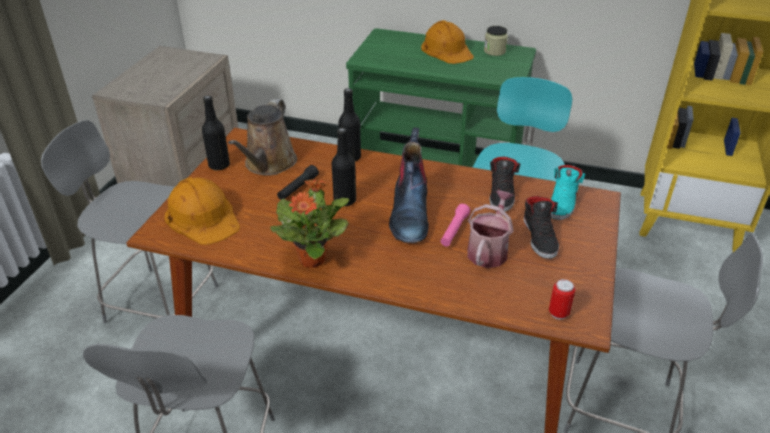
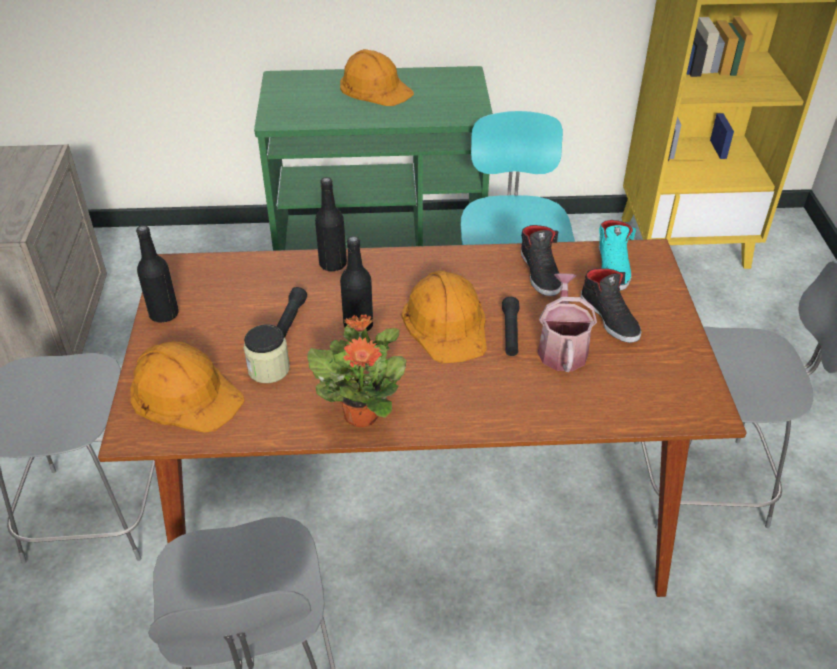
camera: 20 degrees left, 5 degrees up
brown watering can [228,99,297,176] -> none
boot [389,128,429,243] -> orange hard hat [401,271,487,364]
pink flashlight [441,204,470,246] -> black flashlight [502,297,519,356]
jar [484,26,508,56] -> jar moved to [244,325,290,383]
can [549,279,575,320] -> none

